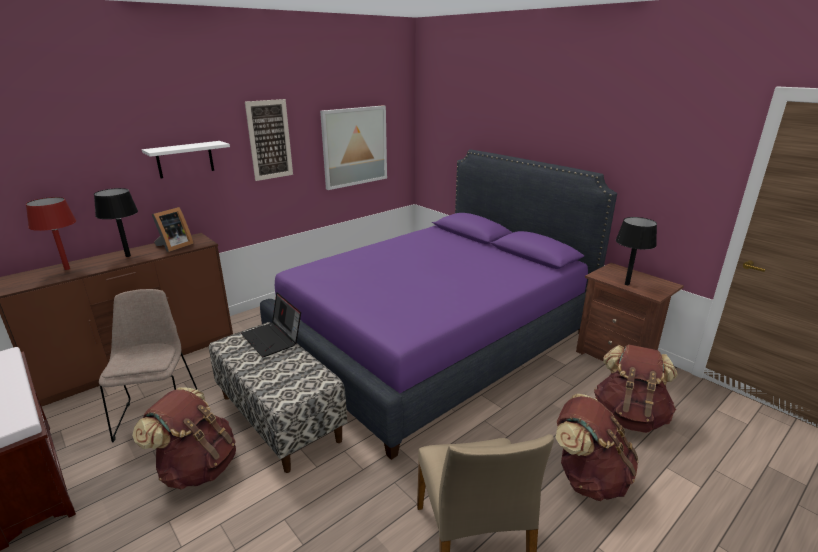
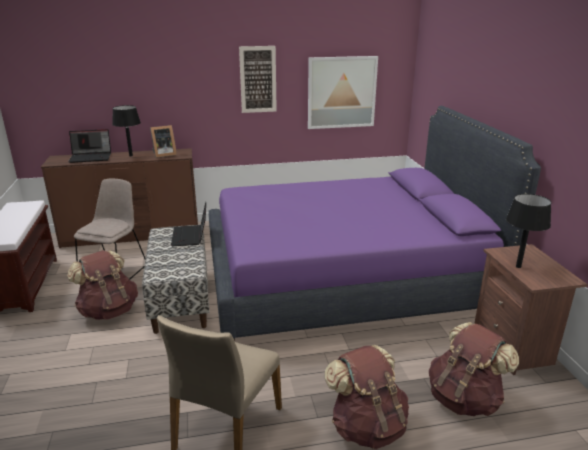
camera: 30 degrees right, 0 degrees up
red table lamp [26,197,76,270] -> laptop [68,129,111,163]
white shelf [142,141,230,178] -> none

